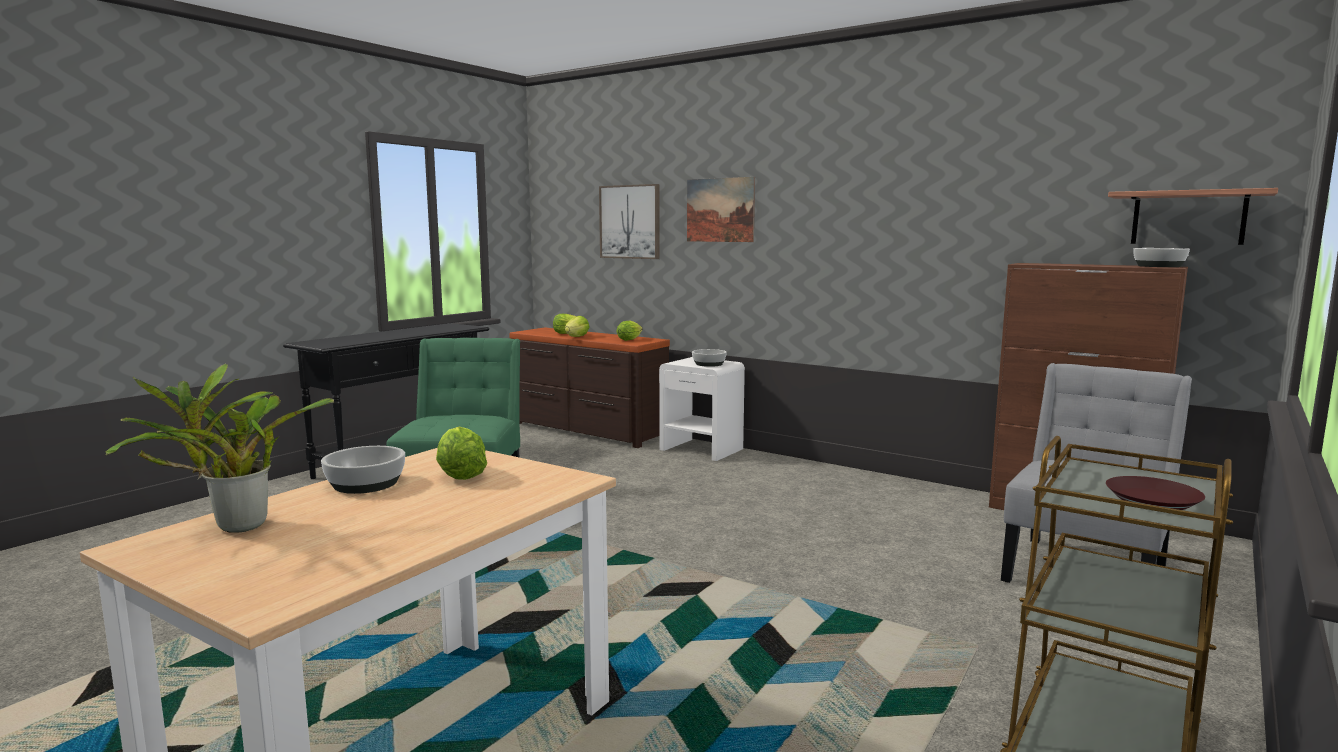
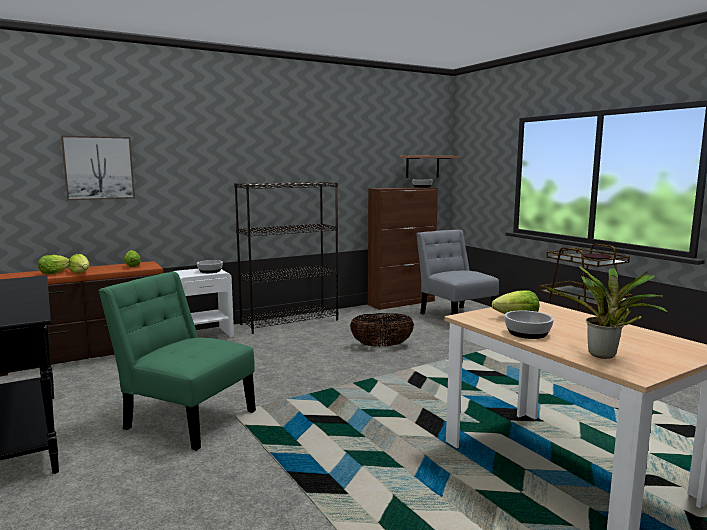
camera: 65 degrees left, 0 degrees up
picture [687,177,755,242] -> none
none -> black bookcase [234,182,338,334]
none -> basket [350,313,414,347]

